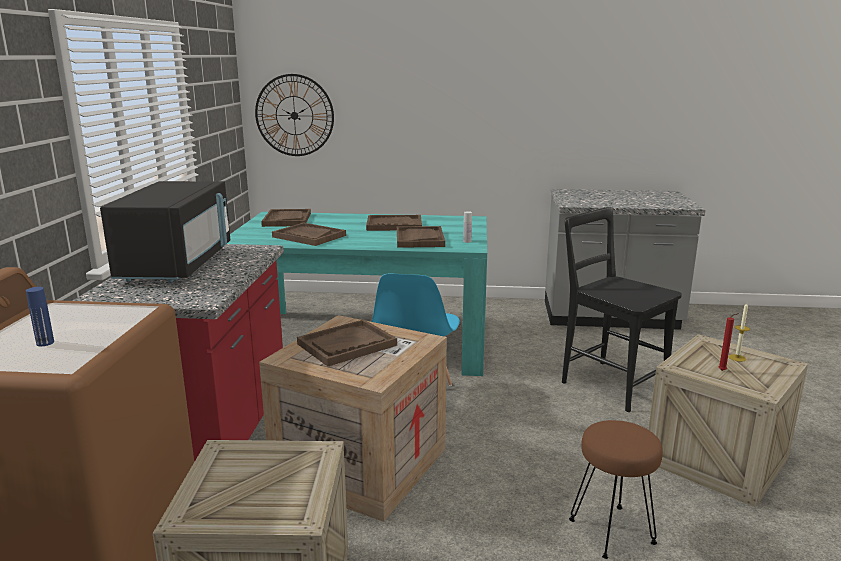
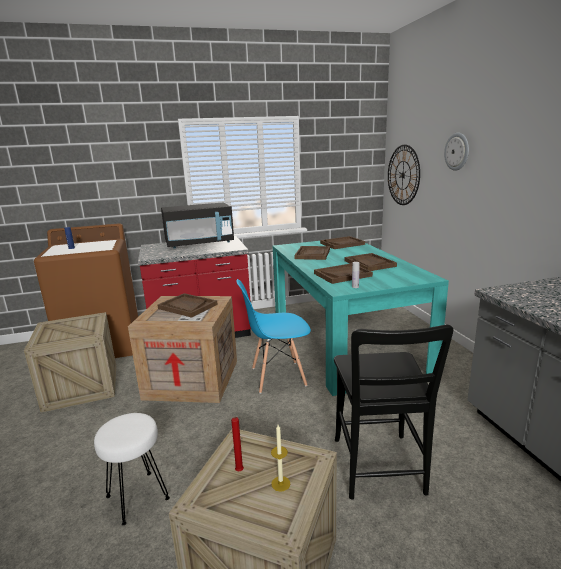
camera: 70 degrees right, 0 degrees up
black chair [562,207,682,412] -> black chair turned 150 degrees clockwise [334,325,453,500]
brown stool [569,420,663,559] -> white stool [94,413,170,525]
none -> wall clock [444,133,469,171]

